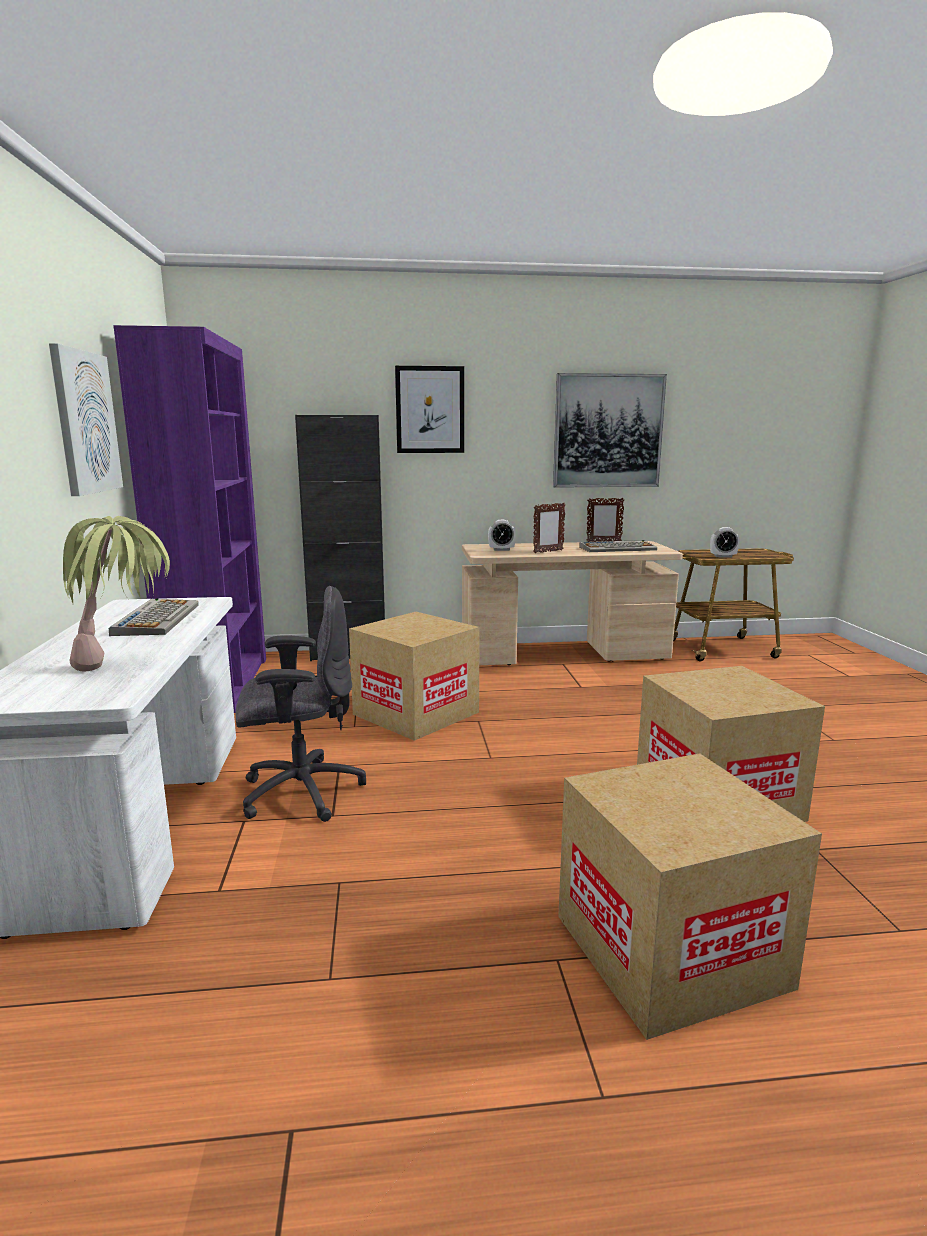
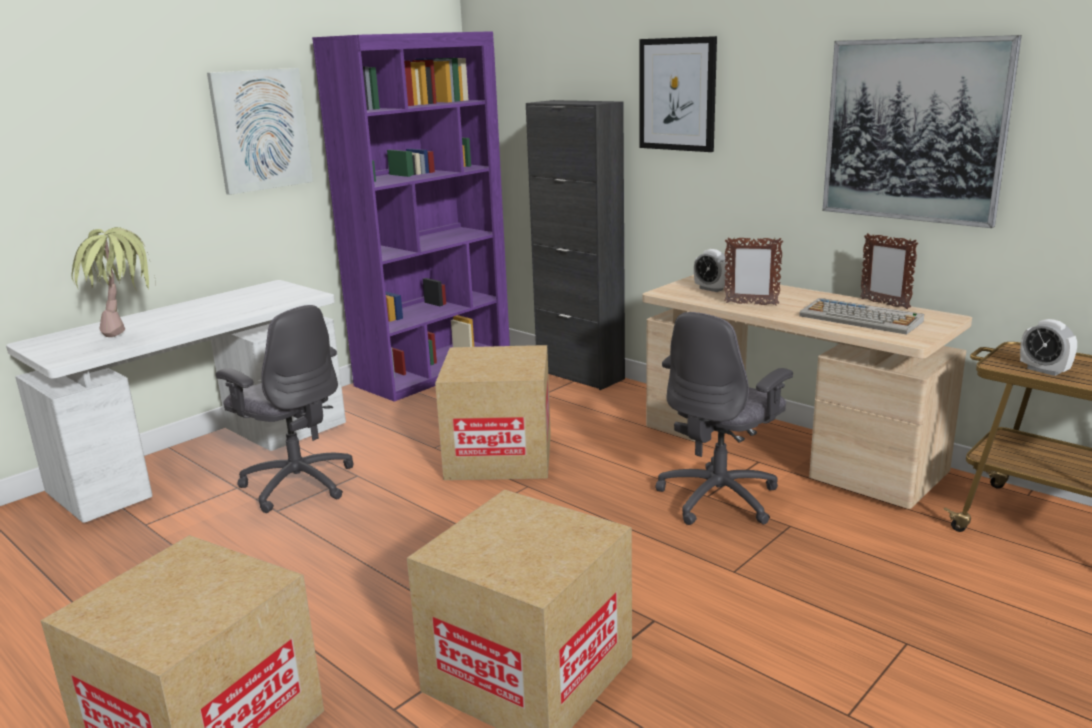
camera: 50 degrees right, 5 degrees up
keyboard [109,598,199,636] -> none
none -> grey office chair [655,312,793,525]

